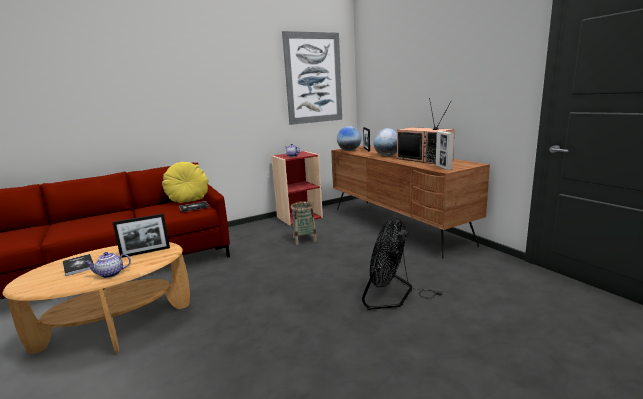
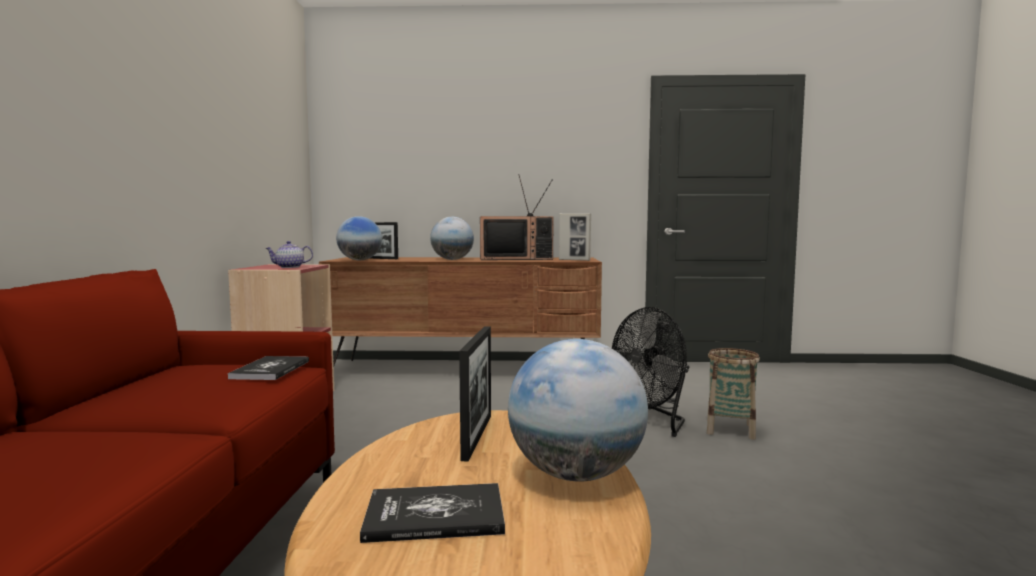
camera: 60 degrees left, 10 degrees down
teapot [85,252,131,278] -> globe [508,339,648,482]
yellow pillow [162,162,208,203] -> none
picture [282,31,342,125] -> none
basket [291,201,317,245] -> basket moved to [707,348,760,440]

